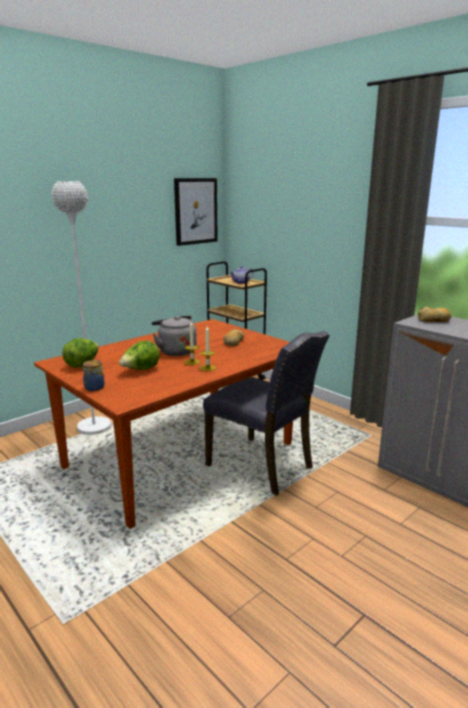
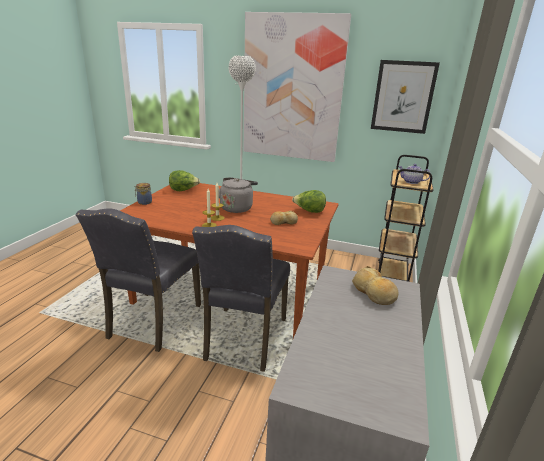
camera: 60 degrees right, 5 degrees up
lettuce [119,341,160,370] -> lettuce moved to [292,190,326,213]
none -> grey chair [76,208,201,352]
none -> picture [244,12,351,162]

